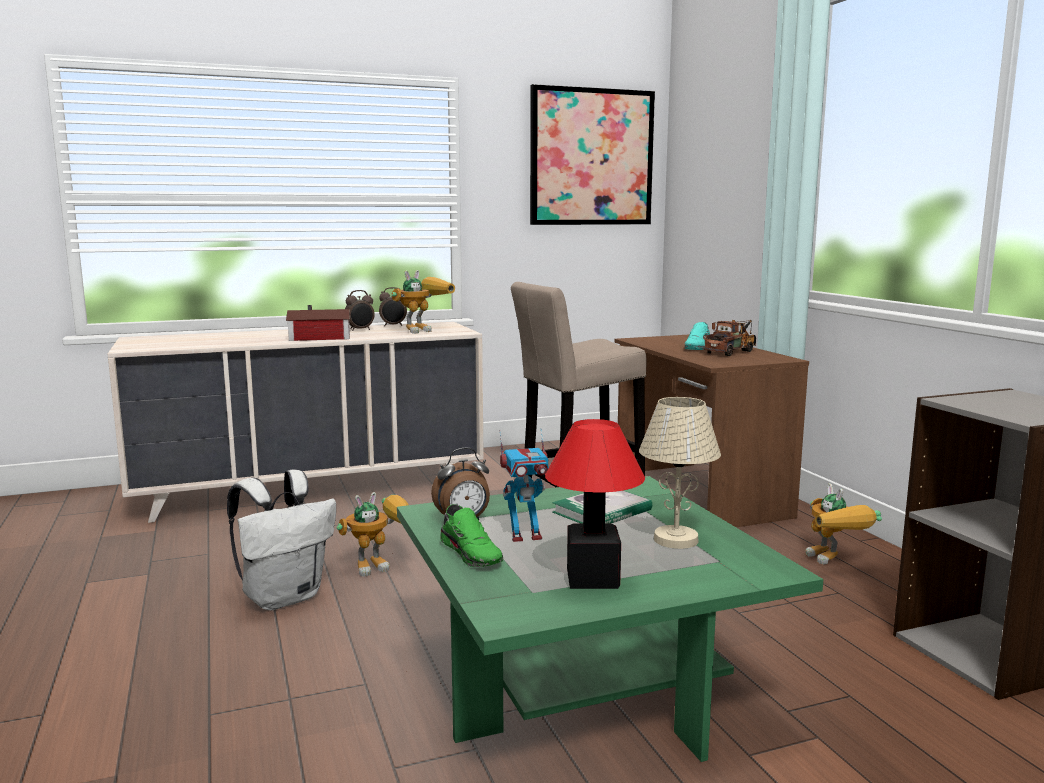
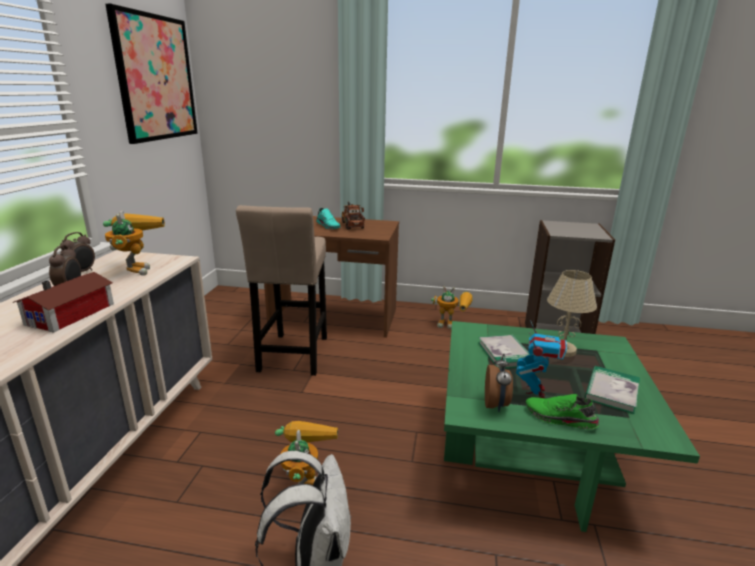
camera: 60 degrees left, 10 degrees up
green shoe [440,504,503,567] -> green shoe turned 150 degrees counterclockwise [526,394,599,429]
table lamp [545,419,645,589] -> book [585,366,640,414]

